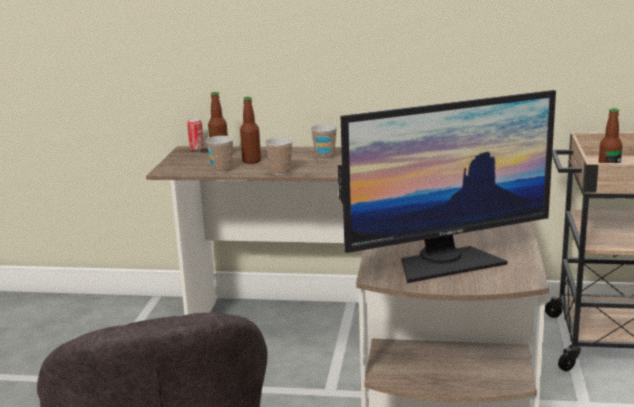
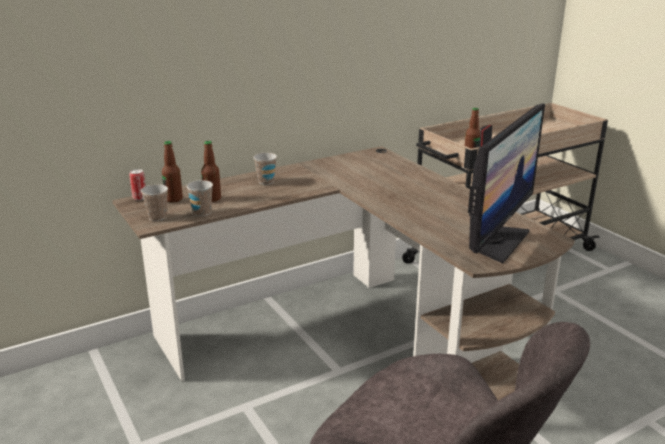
camera: 40 degrees left, 5 degrees up
cup [265,137,293,175] -> cup moved to [141,184,168,221]

